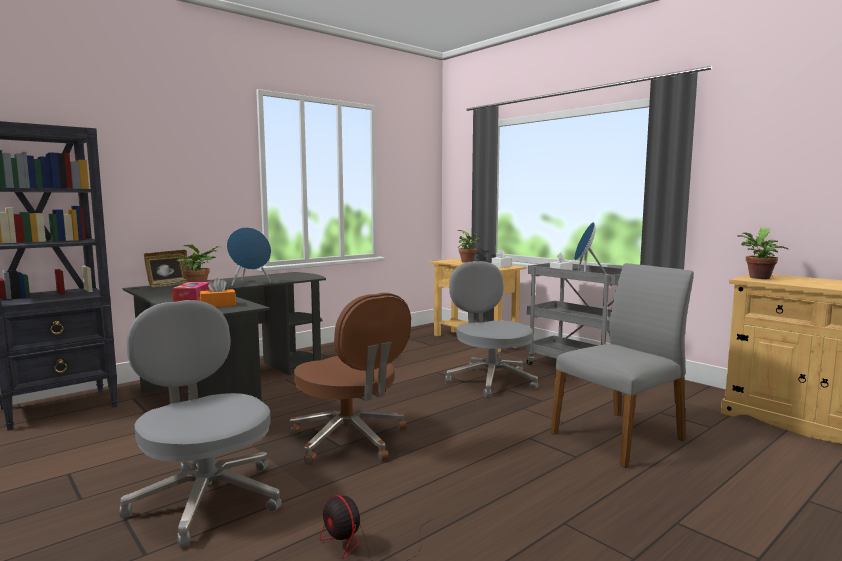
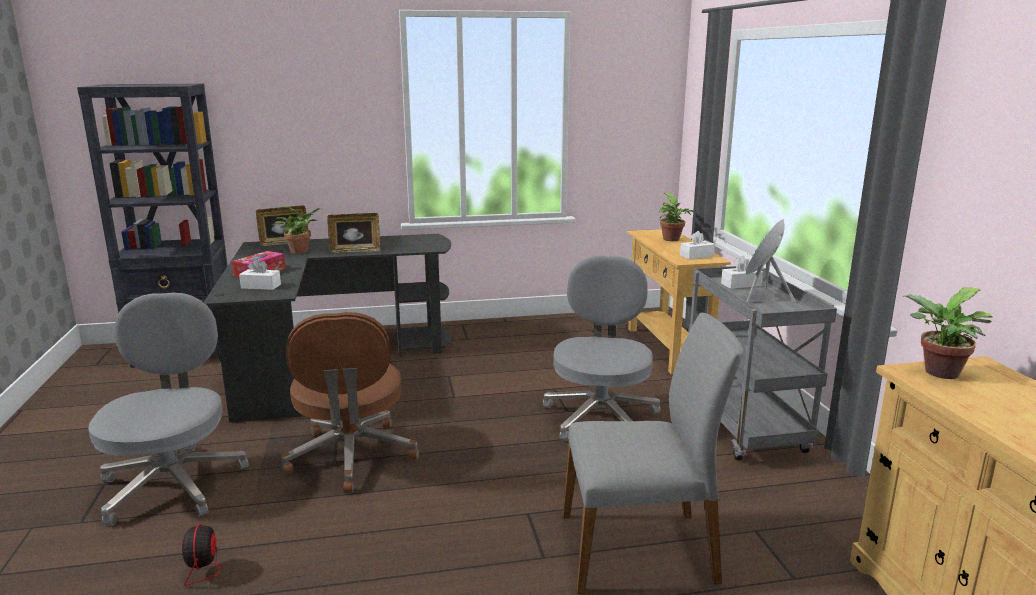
camera: 30 degrees right, 10 degrees up
orange tissue box [200,278,236,307] -> white tissue box [239,259,281,290]
blue speaker [227,227,271,286] -> picture frame [327,213,381,253]

